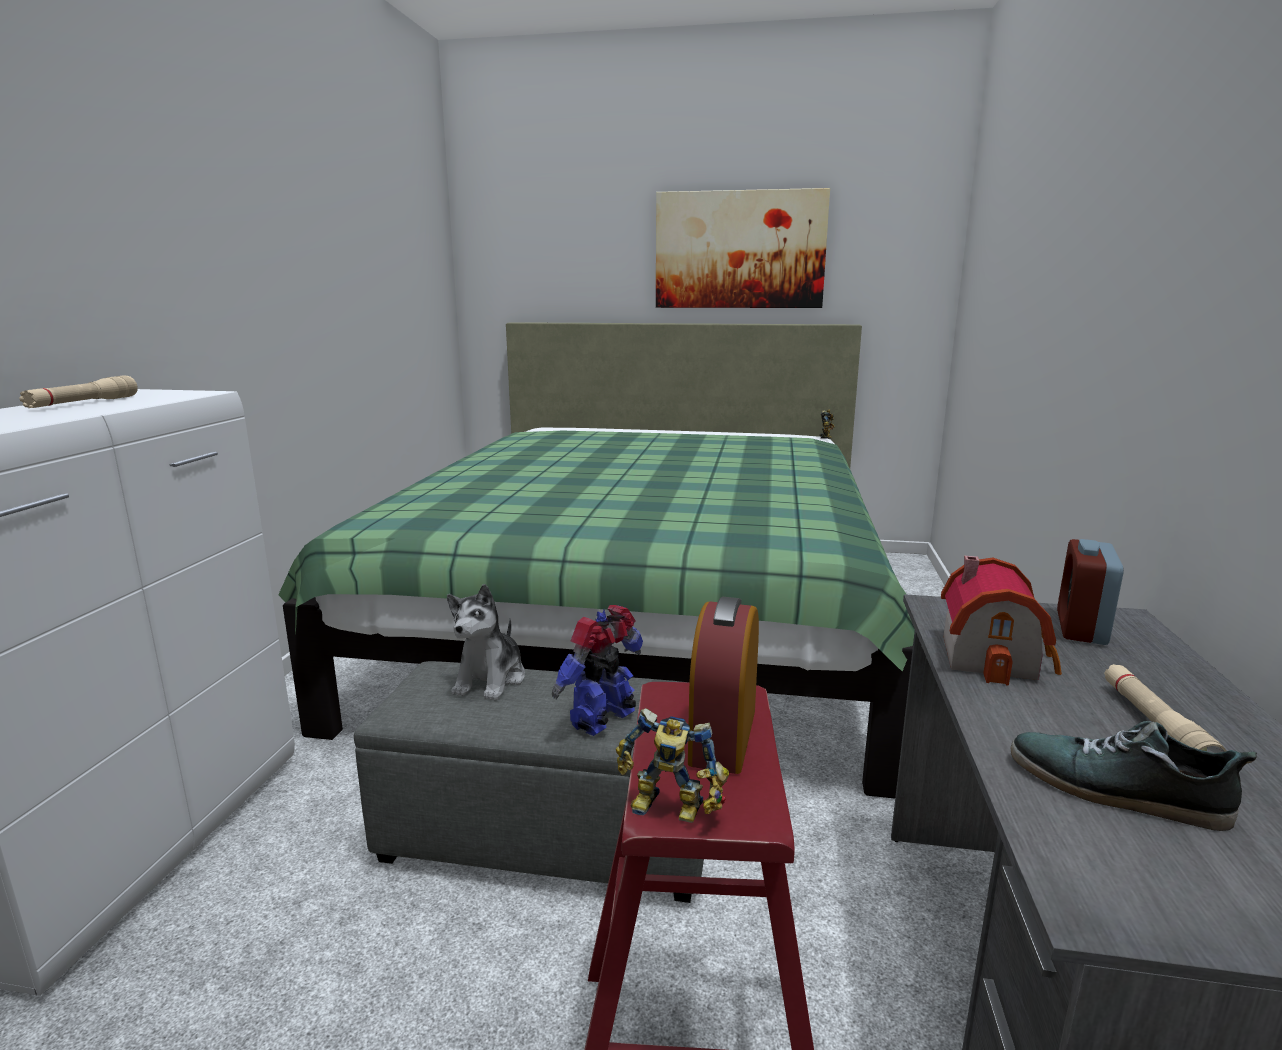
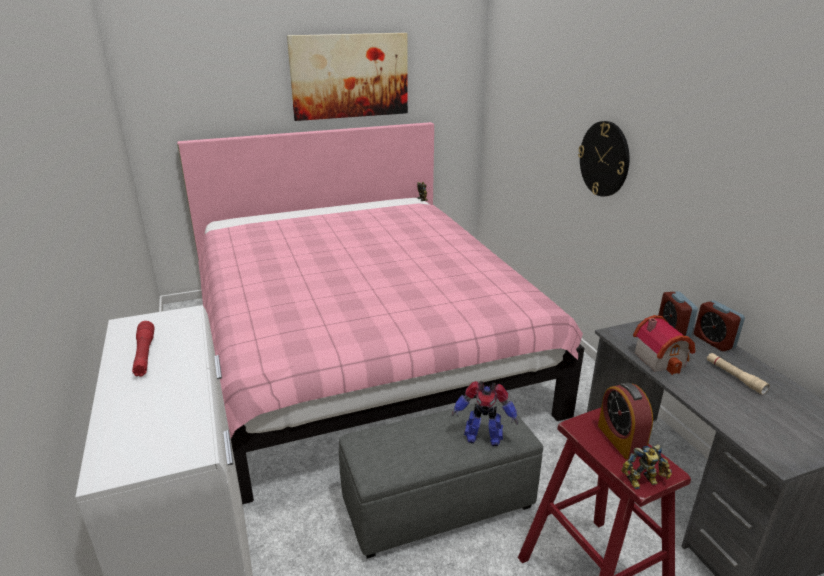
camera: 30 degrees left, 10 degrees up
beige flashlight [19,375,138,408] -> red flashlight [132,321,155,377]
green bed [278,322,915,799] -> pink bed [177,122,584,504]
plush toy [447,584,525,701] -> none
toy robot [552,605,643,736] -> toy robot turned 90 degrees counterclockwise [452,381,518,446]
shoe [1011,721,1257,831] -> none
none -> wall clock [578,121,629,197]
none -> alarm clock [694,301,745,351]

